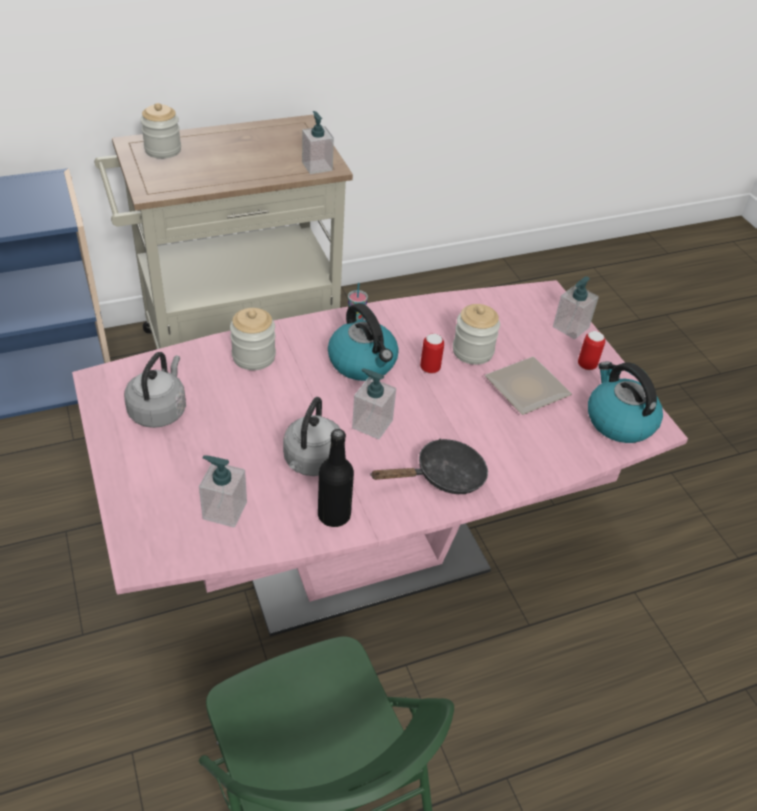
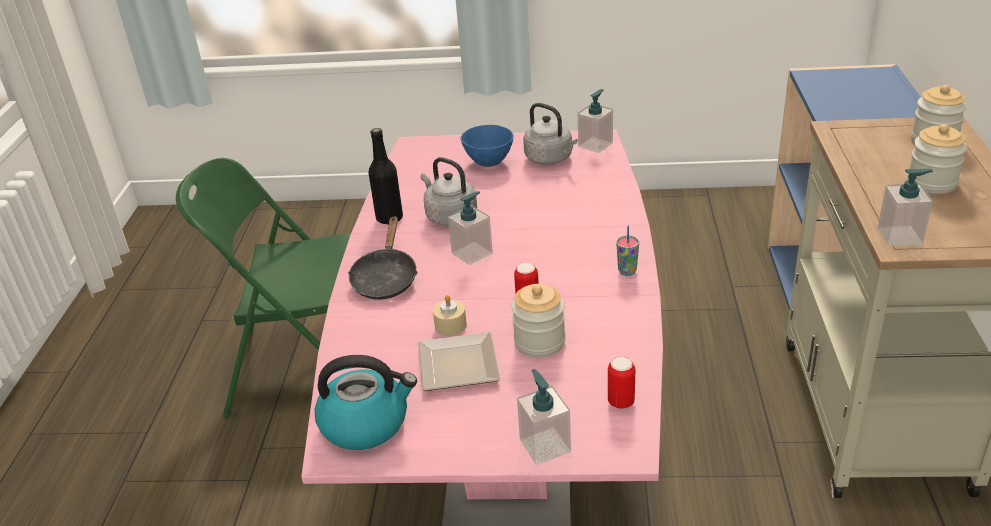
camera: 120 degrees right, 10 degrees down
soap dispenser [199,455,247,528] -> soap dispenser moved to [578,89,613,153]
jar [230,308,276,370] -> jar moved to [907,124,967,194]
kettle [328,303,399,381] -> none
can [578,331,605,370] -> can moved to [608,357,635,409]
none -> beige candle [433,295,467,336]
none -> blue bowl [461,125,514,167]

